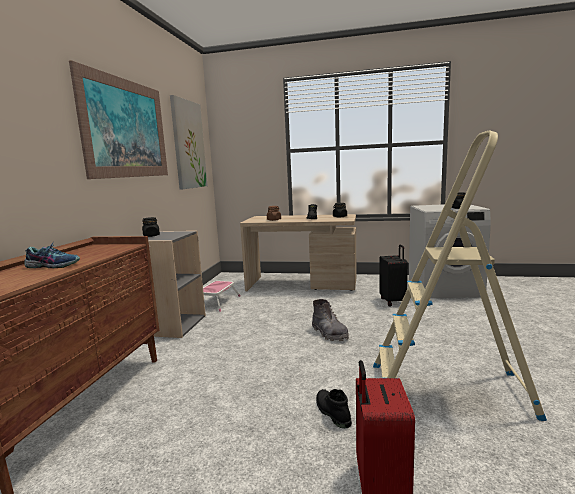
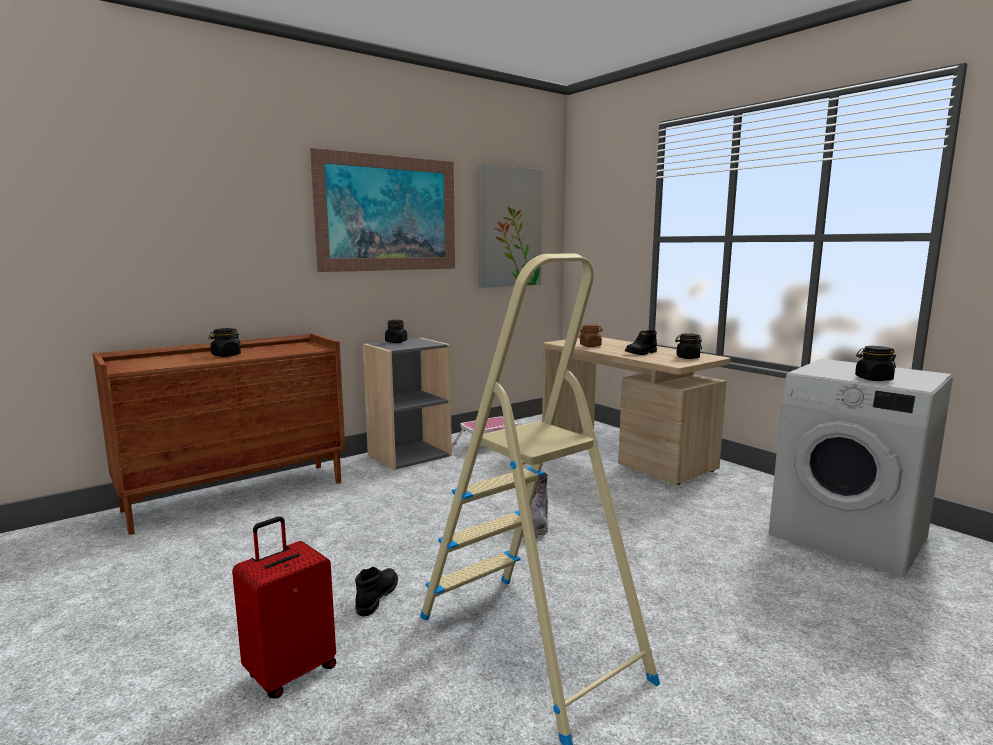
camera: 40 degrees right, 0 degrees up
shoe [24,242,80,268] -> black jar [208,328,241,357]
black suitcase [379,245,408,307] -> none

